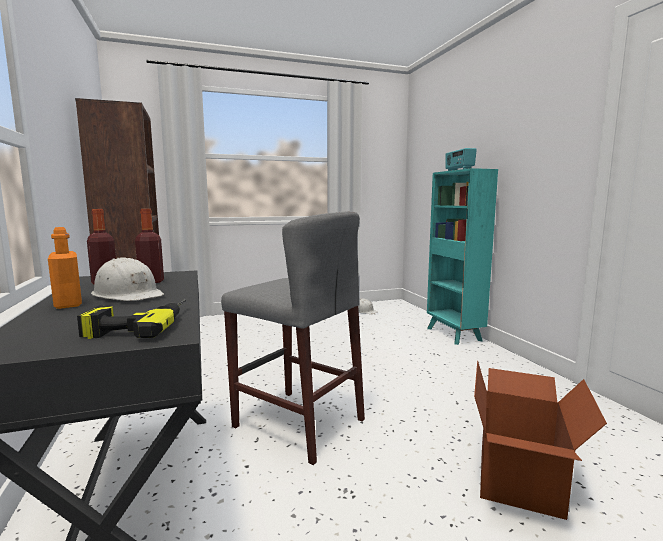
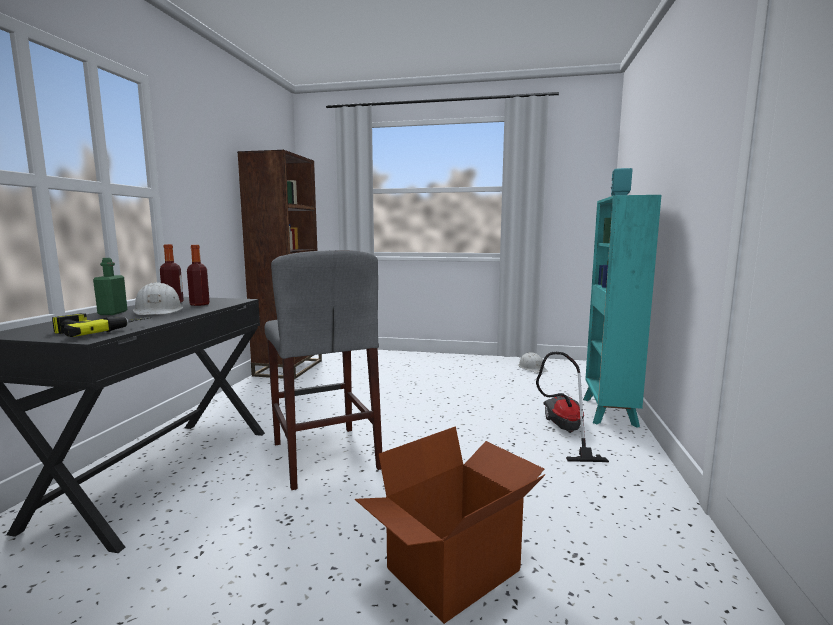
camera: 30 degrees right, 0 degrees up
orange bottle [48,227,82,309] -> green bottle [93,258,127,315]
none -> vacuum cleaner [536,352,609,462]

